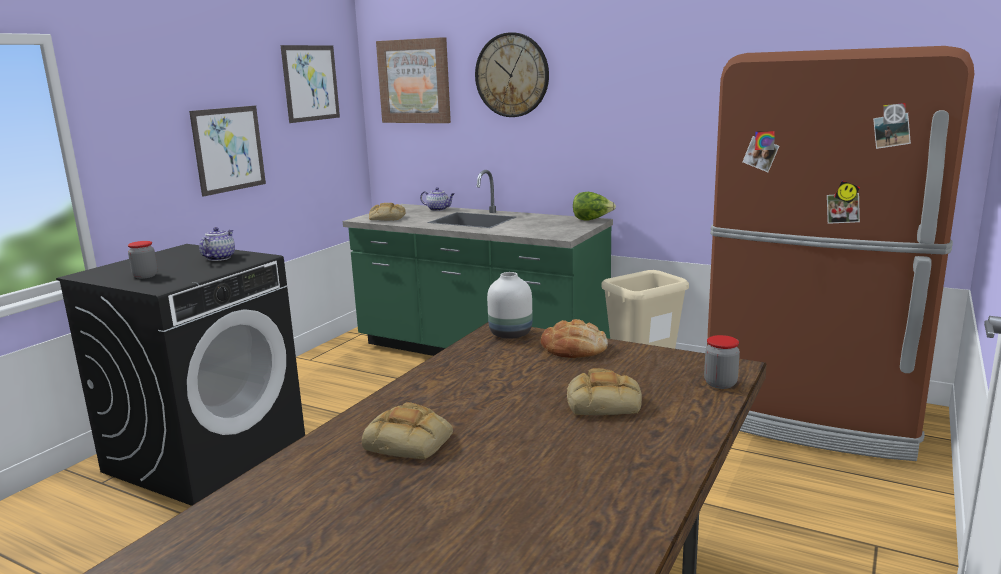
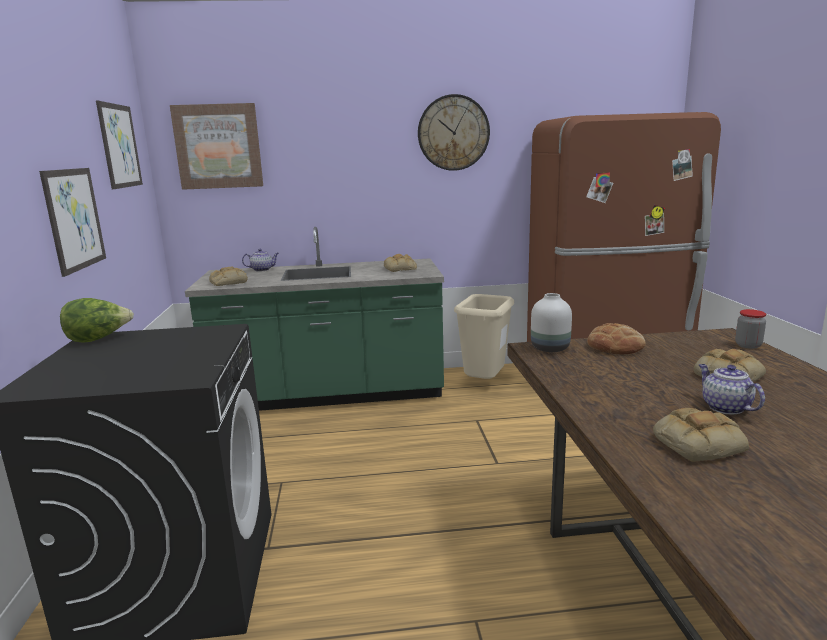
camera: 35 degrees left, 0 degrees up
jar [128,241,158,279] -> none
teapot [199,227,235,261] -> teapot moved to [699,364,765,414]
wall clock [475,32,549,117] -> wall clock moved to [418,94,490,171]
lettuce [573,192,616,221] -> lettuce moved to [60,298,134,343]
none -> bread [384,254,417,272]

